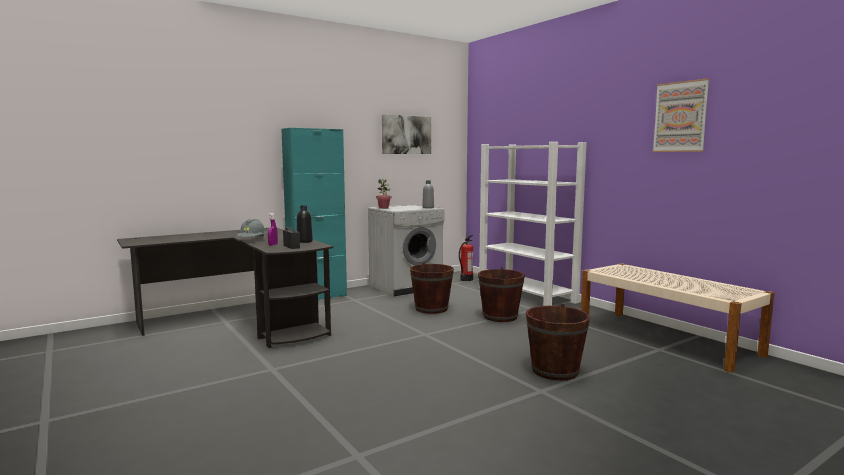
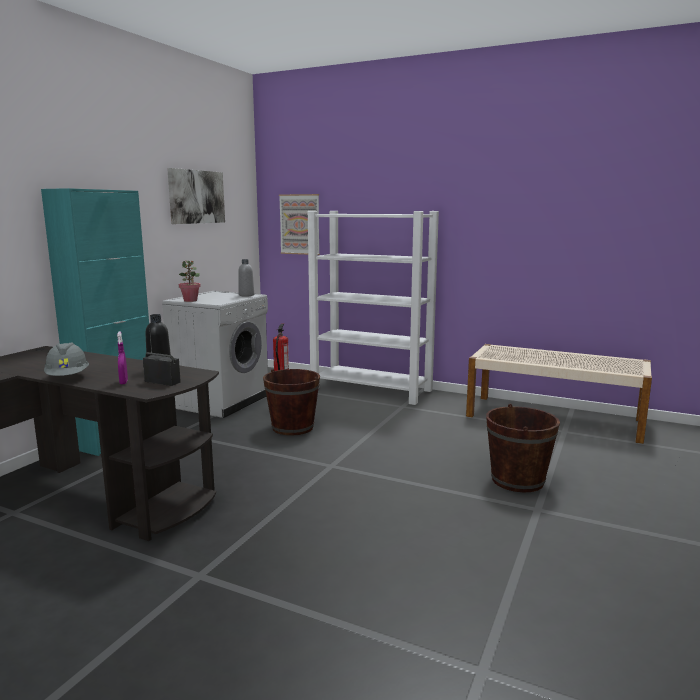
camera: 30 degrees left, 5 degrees up
brown bucket [478,267,525,322] -> none
picture [652,78,710,152] -> picture moved to [279,194,320,255]

